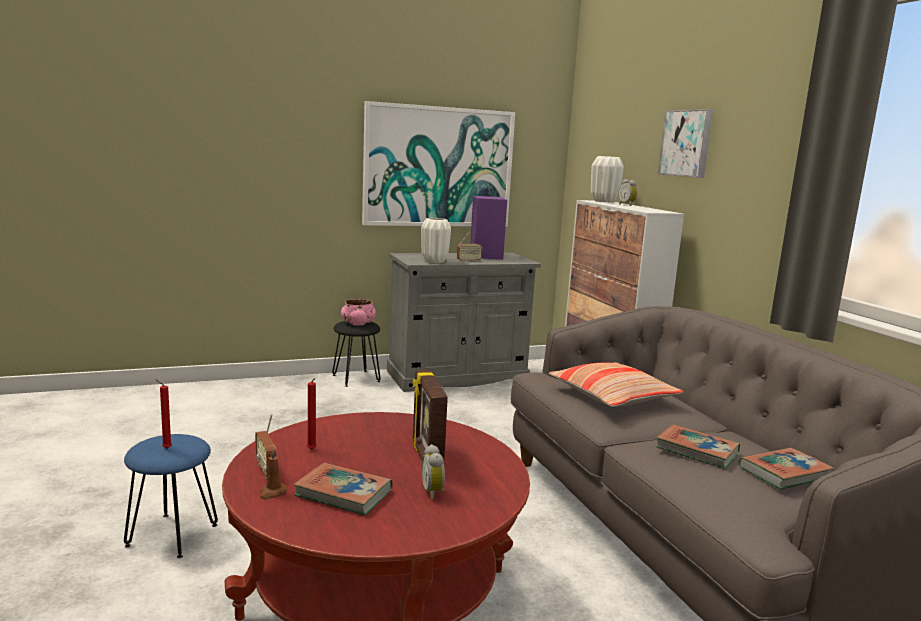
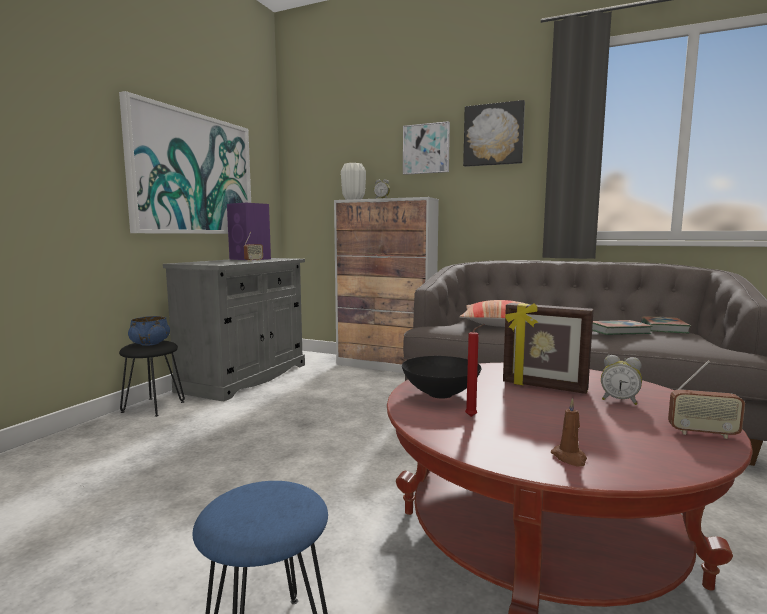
camera: 45 degrees left, 5 degrees down
red candle [156,379,172,449] -> none
radio [255,414,276,479] -> radio moved to [668,360,745,439]
book [294,463,392,515] -> none
pink bowl [341,299,376,325] -> blue bowl [128,316,170,346]
white vase [421,218,451,263] -> none
none -> black bowl [402,356,481,399]
none -> picture [463,100,525,167]

